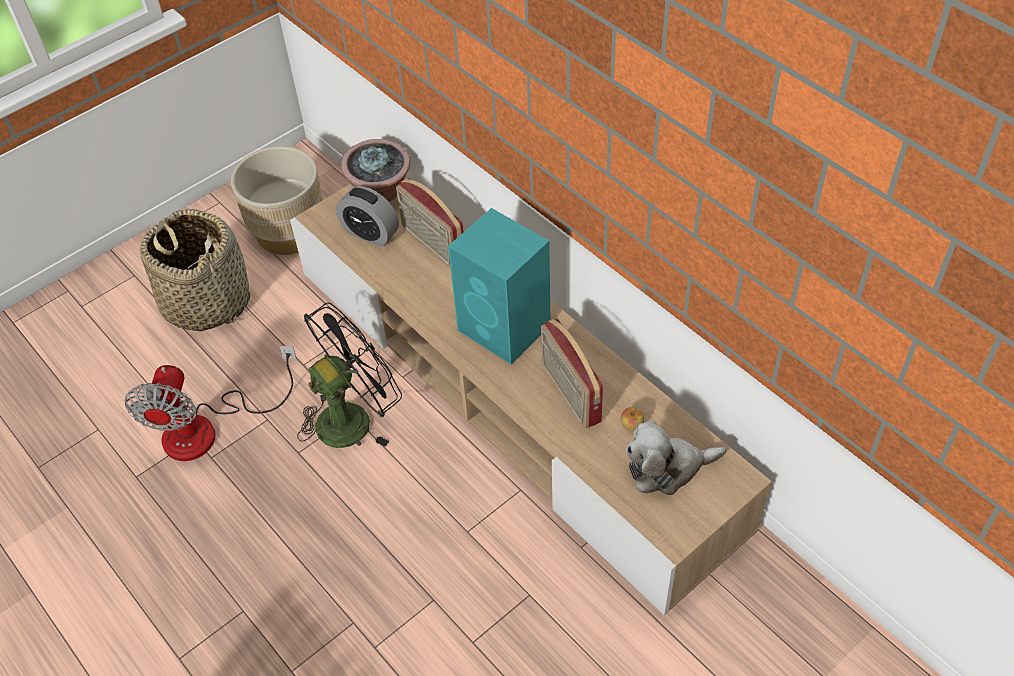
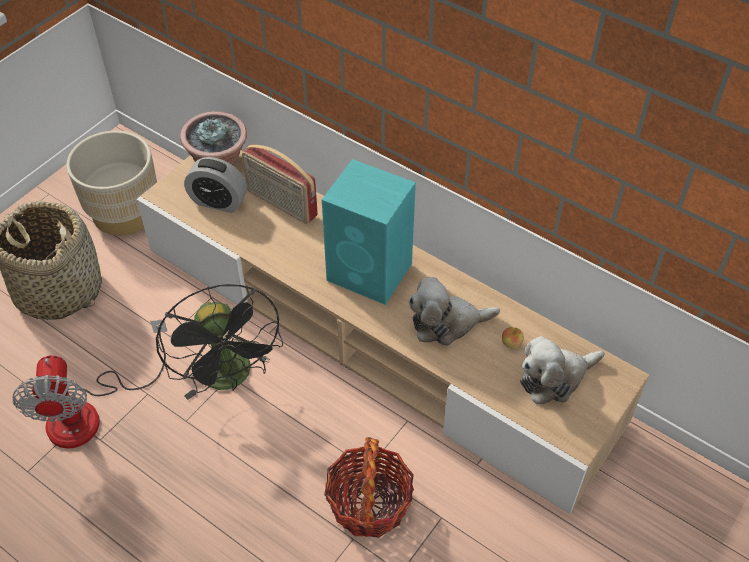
camera: 15 degrees left, 0 degrees up
black fan [297,303,402,448] -> black fan turned 120 degrees clockwise [156,284,283,400]
radio [541,319,603,428] -> plush toy [408,277,500,346]
none -> basket [324,437,414,537]

